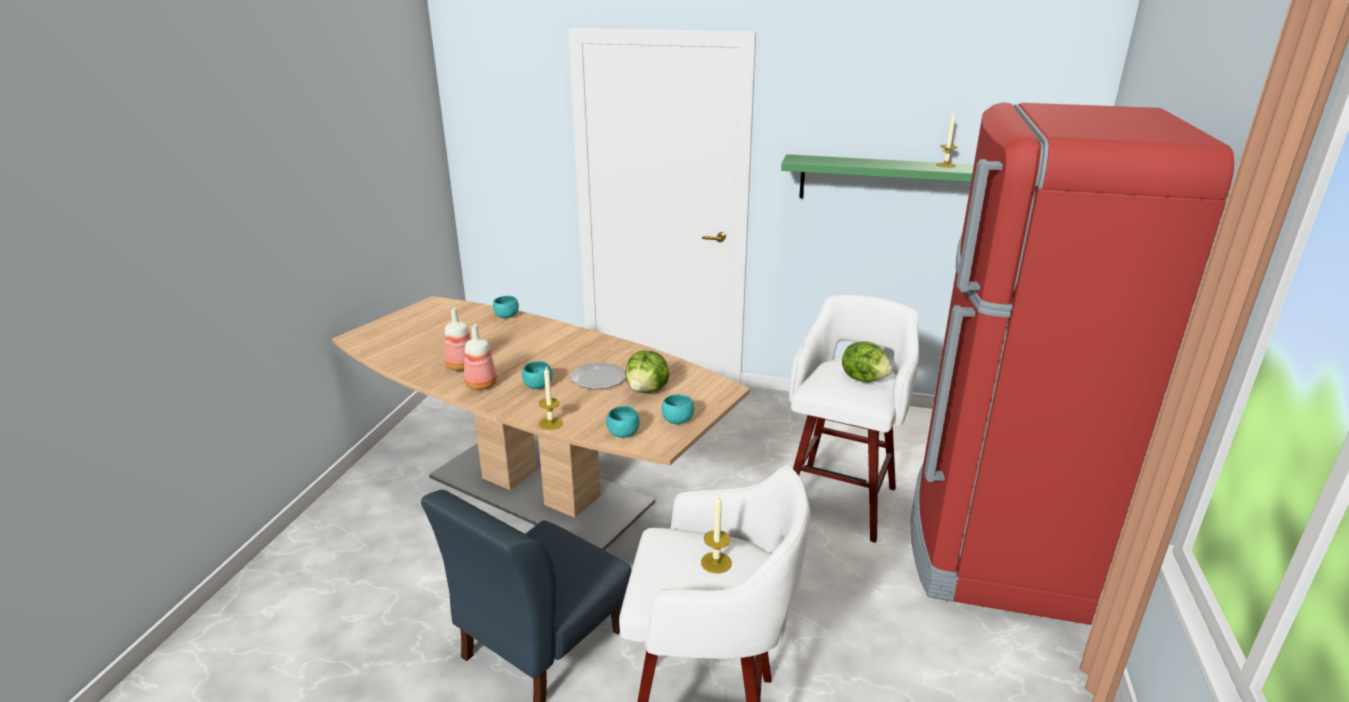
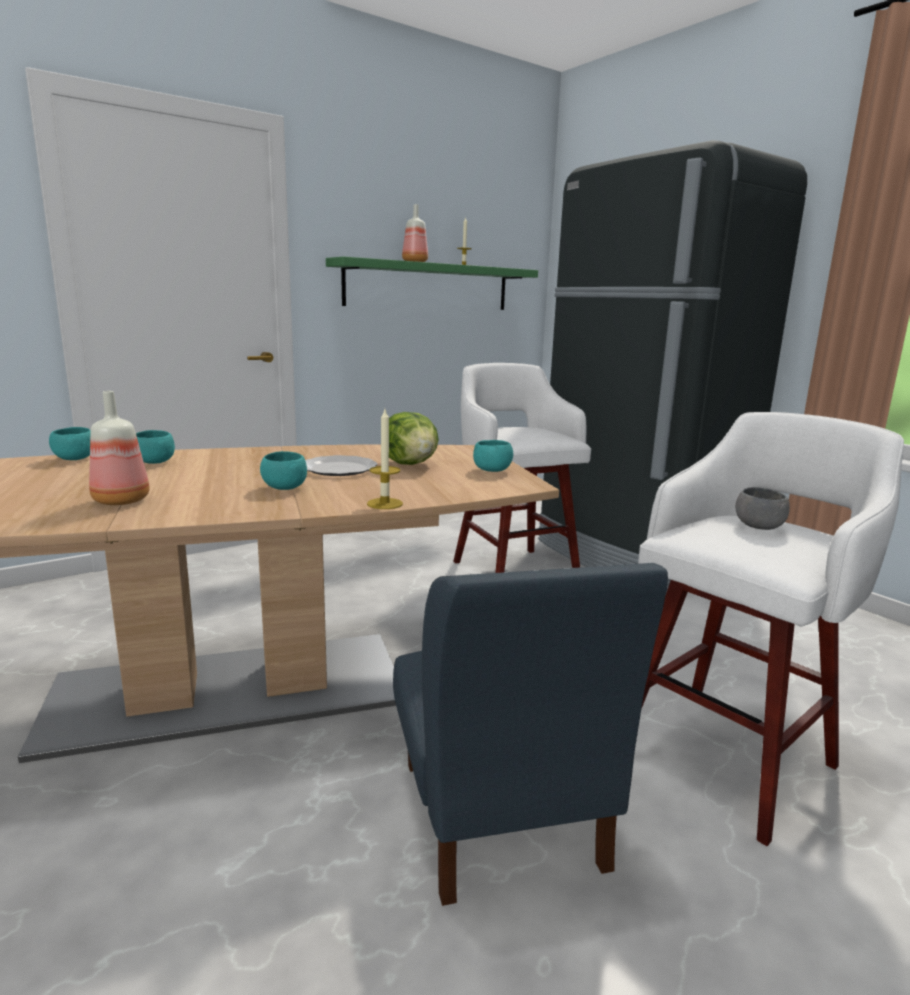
camera: 50 degrees left, 10 degrees down
bottle [464,324,497,390] -> bottle moved to [402,204,428,262]
turquoise bowl [606,406,640,438] -> turquoise bowl moved to [136,430,175,464]
candle [701,495,732,574] -> grey bowl [735,487,790,530]
lettuce [842,341,893,382] -> none
red fridge [911,102,1234,625] -> black fridge [538,140,807,596]

